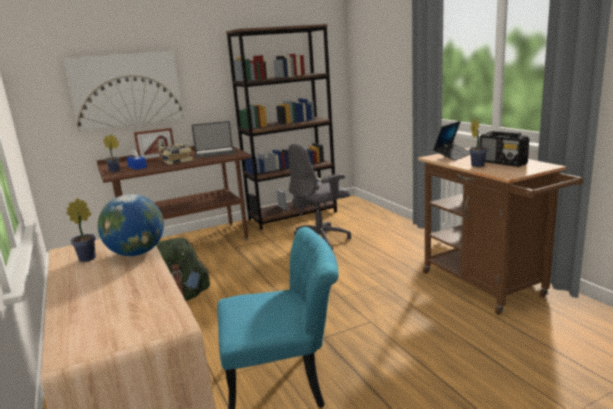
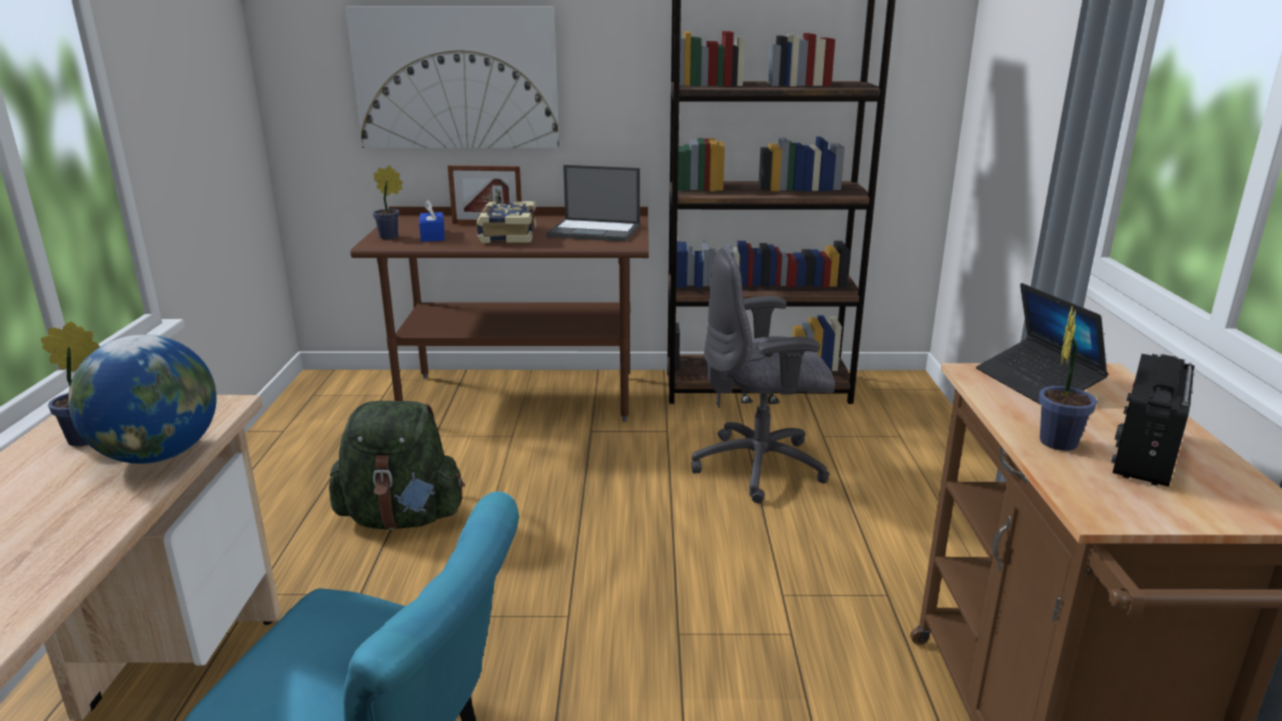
camera: 25 degrees right, 5 degrees up
laptop [433,121,470,161] -> laptop turned 90 degrees clockwise [976,283,1108,405]
radio [479,131,529,167] -> radio turned 45 degrees clockwise [1111,354,1195,487]

